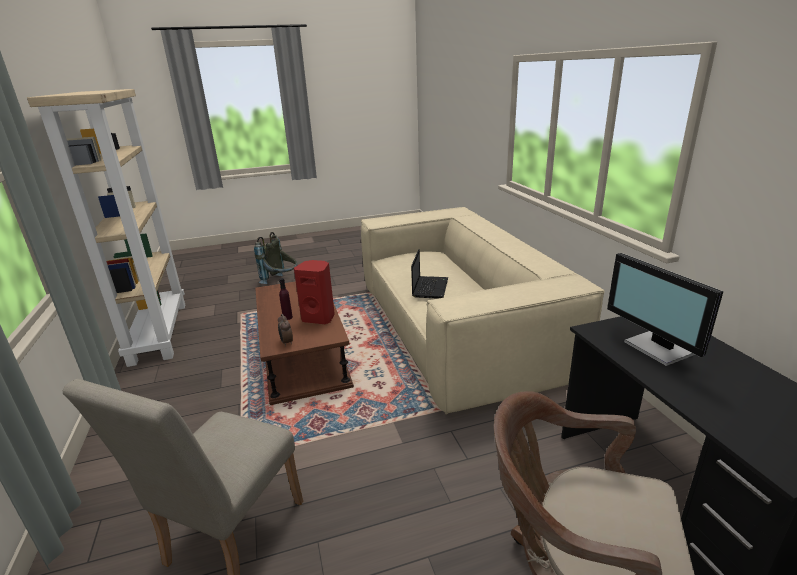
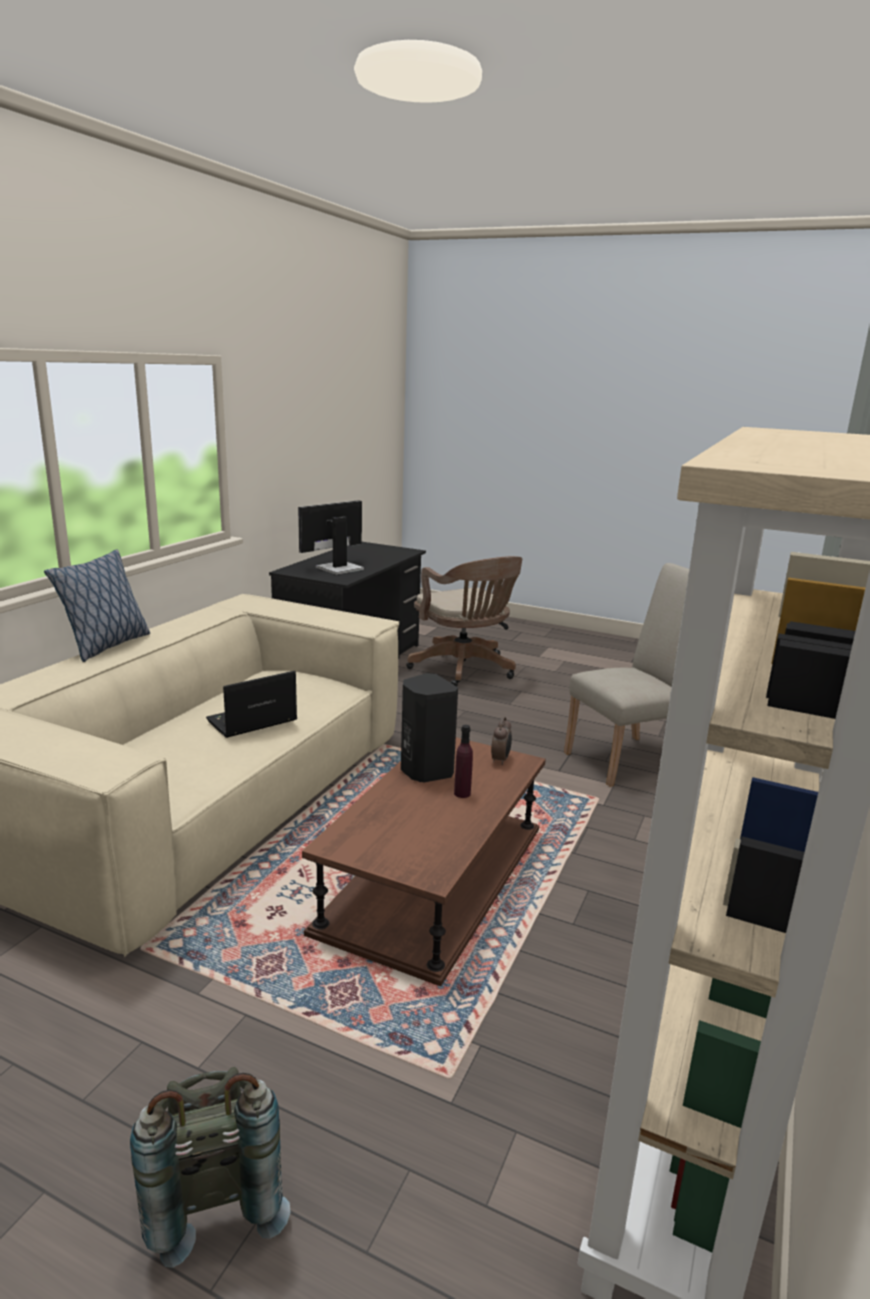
camera: 140 degrees left, 5 degrees down
red speaker [294,260,335,324] -> black speaker [401,673,458,783]
monitor [607,253,724,366] -> monitor turned 150 degrees counterclockwise [298,500,364,575]
none -> pillow [44,550,150,662]

